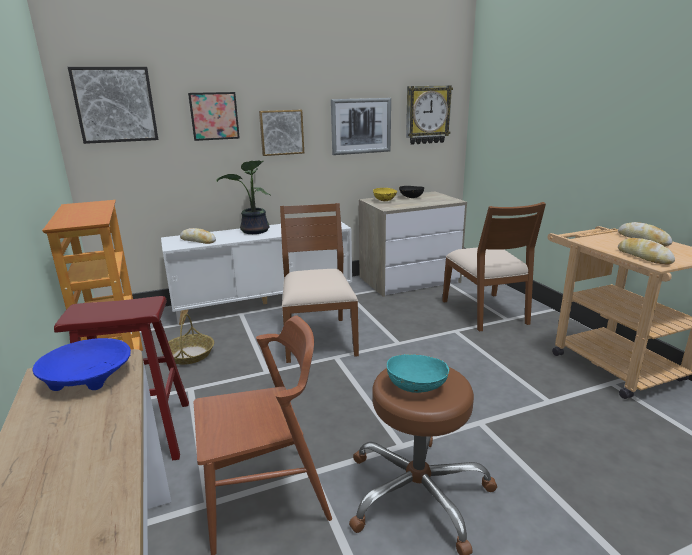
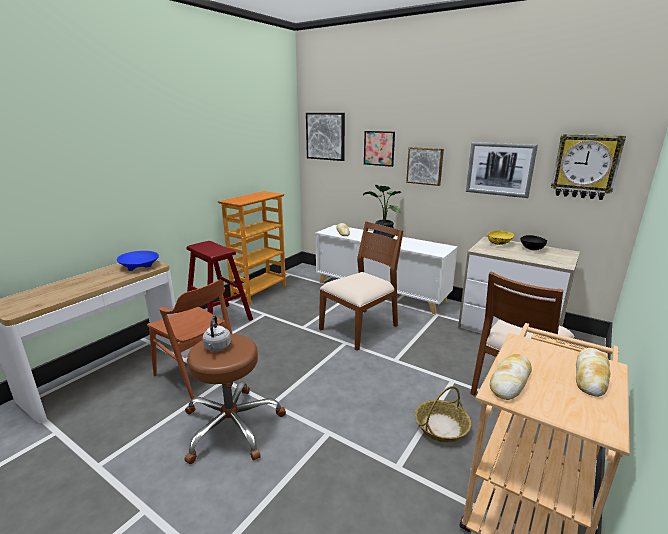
camera: 55 degrees right, 0 degrees up
basket [162,314,214,365] -> basket moved to [415,386,471,442]
turquoise bowl [387,354,449,393] -> grey kettle [202,315,231,352]

